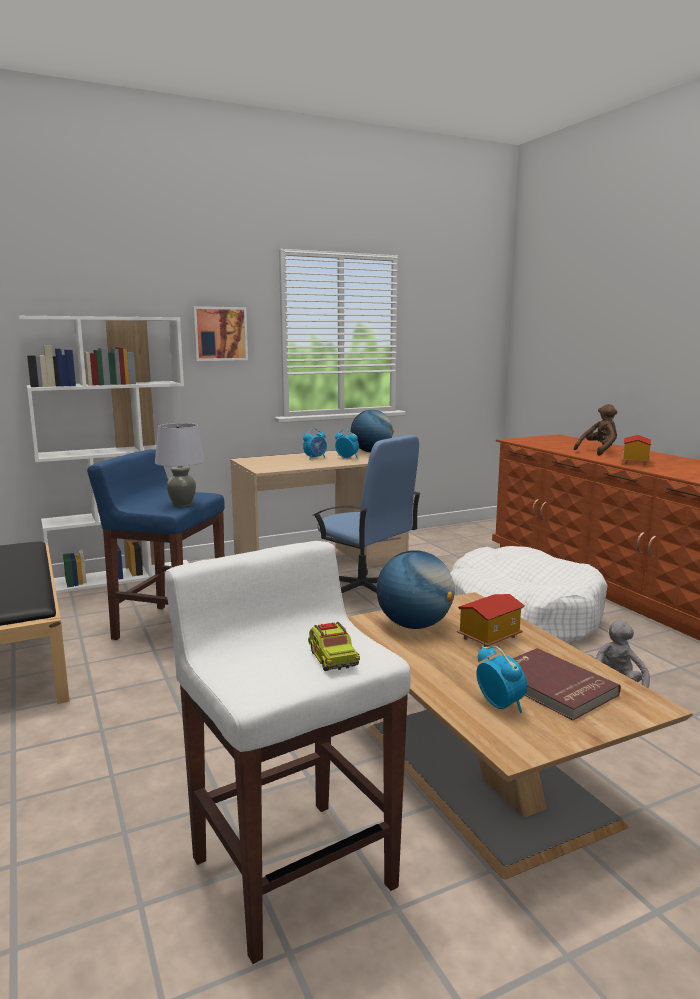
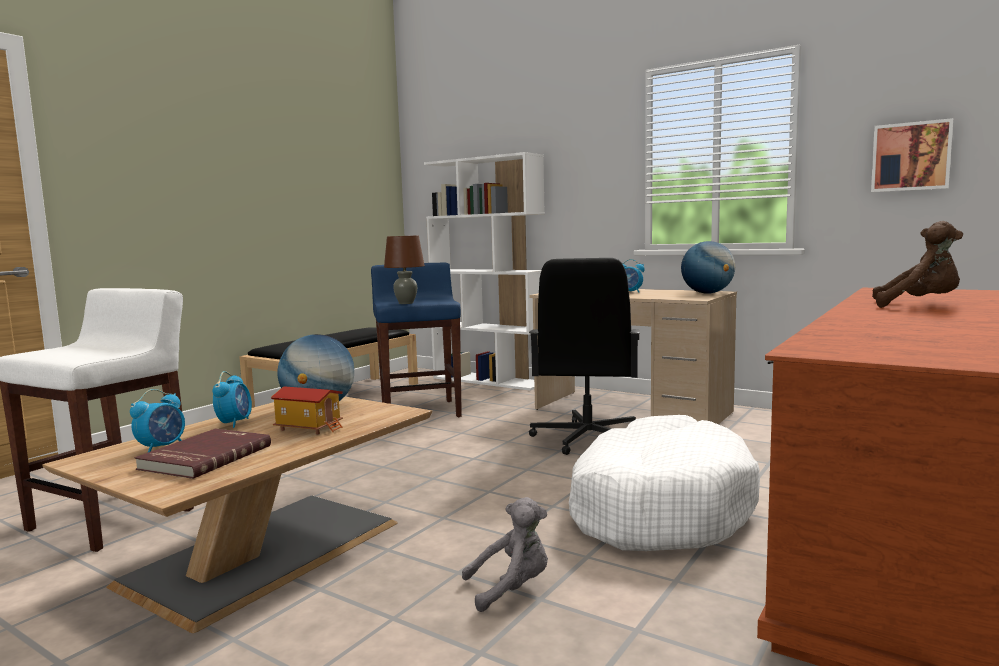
camera: 60 degrees right, 5 degrees down
grey table lamp [155,423,205,507] -> brown table lamp [384,235,425,304]
picture [192,306,248,361] -> picture moved to [871,118,953,192]
toy truck [308,621,360,671] -> none
blue office chair [312,435,421,593] -> black office chair [529,258,640,455]
alarm clock [335,429,359,458] -> alarm clock moved to [213,371,252,428]
toy house [622,435,652,466] -> none

